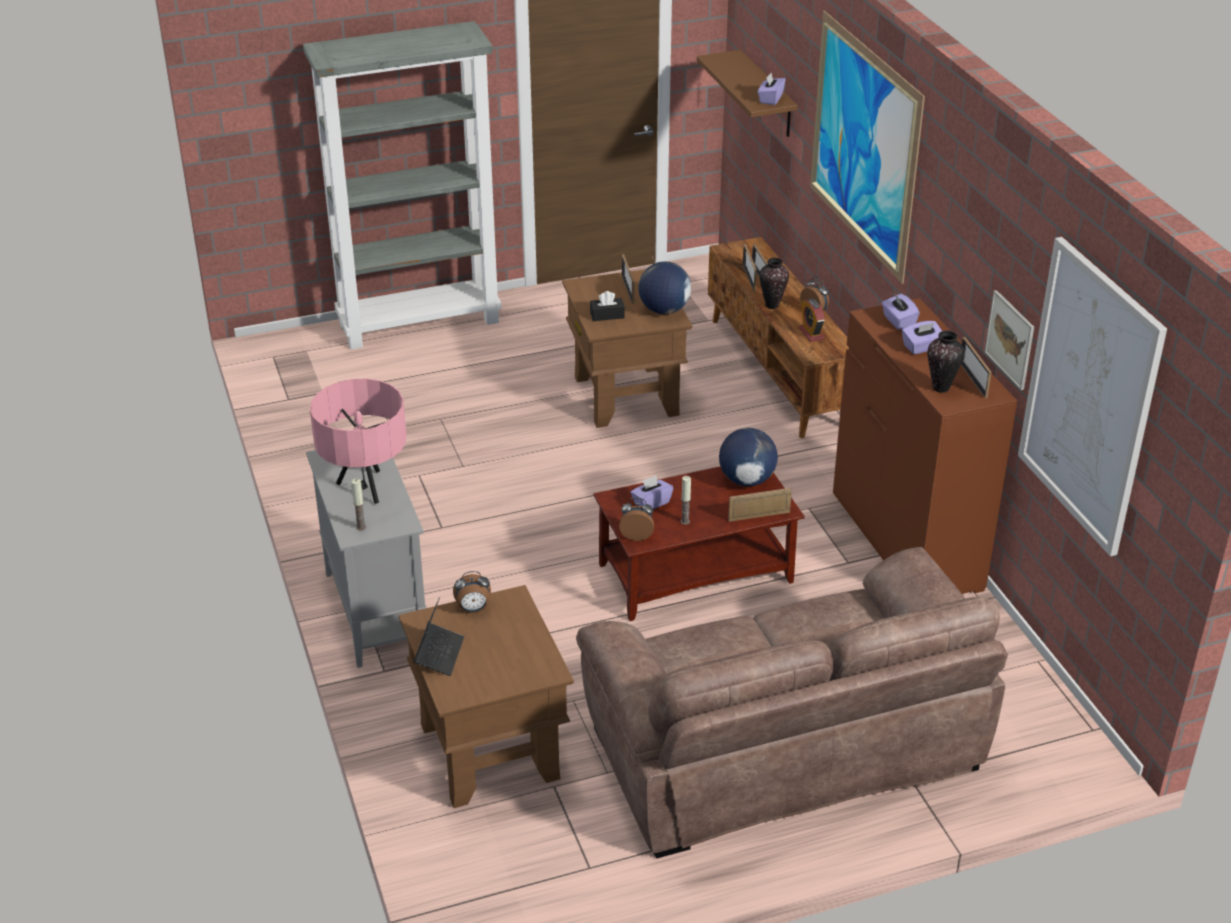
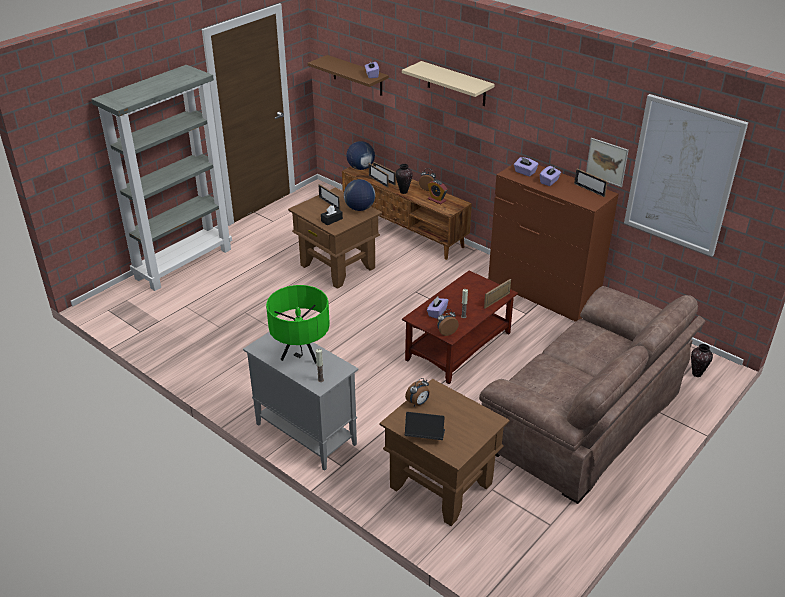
camera: 30 degrees left, 0 degrees up
pink table lamp [310,379,406,504] -> green table lamp [266,285,330,363]
laptop [414,597,464,676] -> laptop turned 60 degrees counterclockwise [405,412,445,440]
globe [719,428,778,486] -> globe moved to [346,141,375,170]
picture [810,11,925,284] -> beige shelf [402,61,495,106]
vase [927,330,964,393] -> vase moved to [691,344,713,377]

